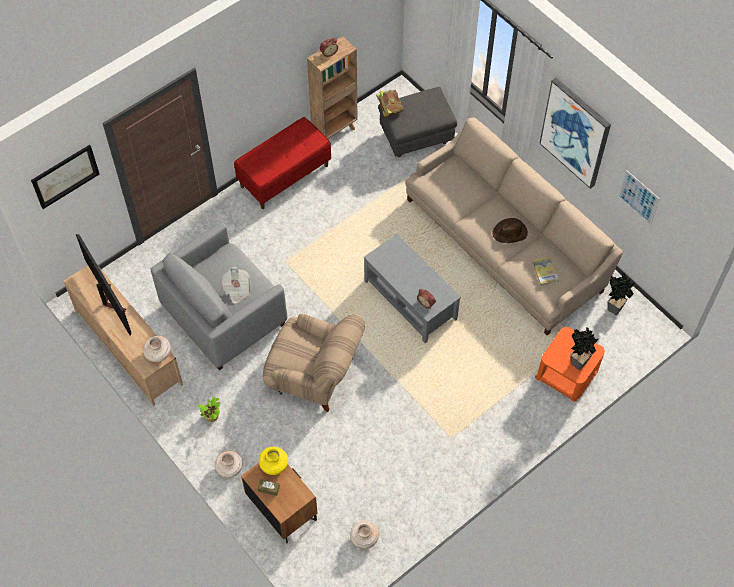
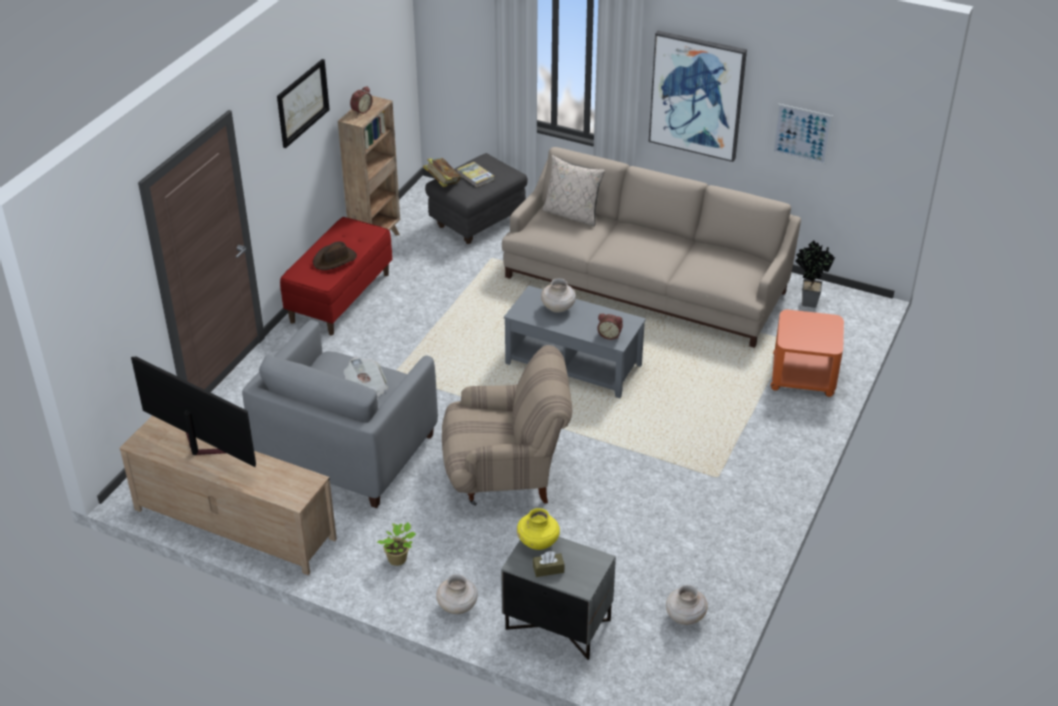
camera: 25 degrees left, 20 degrees down
picture [31,145,99,209] -> picture moved to [277,59,330,148]
beige vase [143,336,171,362] -> beige vase moved to [541,278,576,313]
brown nightstand [241,463,318,544] -> grey nightstand [501,537,616,660]
brown hat [493,218,528,243] -> brown hat moved to [313,242,357,270]
book [532,257,559,286] -> book moved to [457,162,494,187]
potted plant [570,327,599,370] -> none
none -> beige pillow [542,155,605,226]

